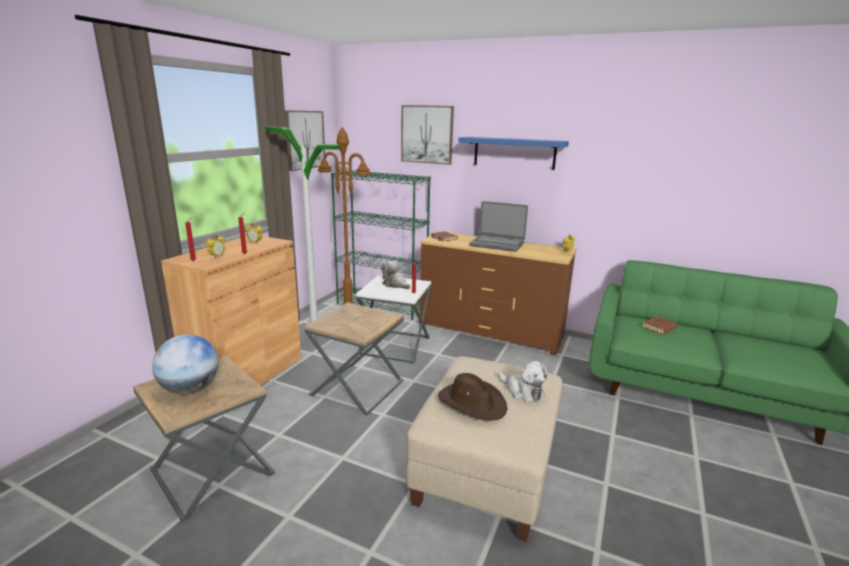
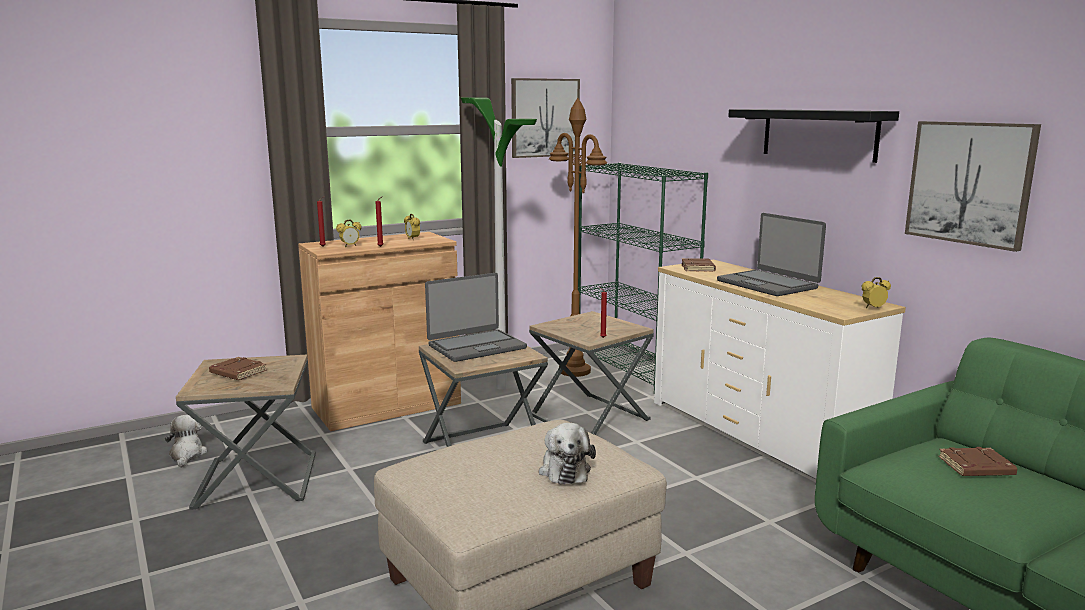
camera: 35 degrees right, 5 degrees down
globe [152,334,218,394] -> brown book [209,357,267,380]
white side table [356,275,431,363] -> brown side table [529,311,654,435]
plush toy [382,261,411,289] -> plush toy moved to [165,415,207,468]
picture [401,105,454,165] -> picture moved to [905,121,1041,252]
brown dresser [419,231,577,356] -> white dresser [654,260,906,478]
brown hat [438,373,507,421] -> none
blue shelf [458,137,569,170] -> black shelf [728,109,899,163]
none -> laptop [425,273,527,362]

